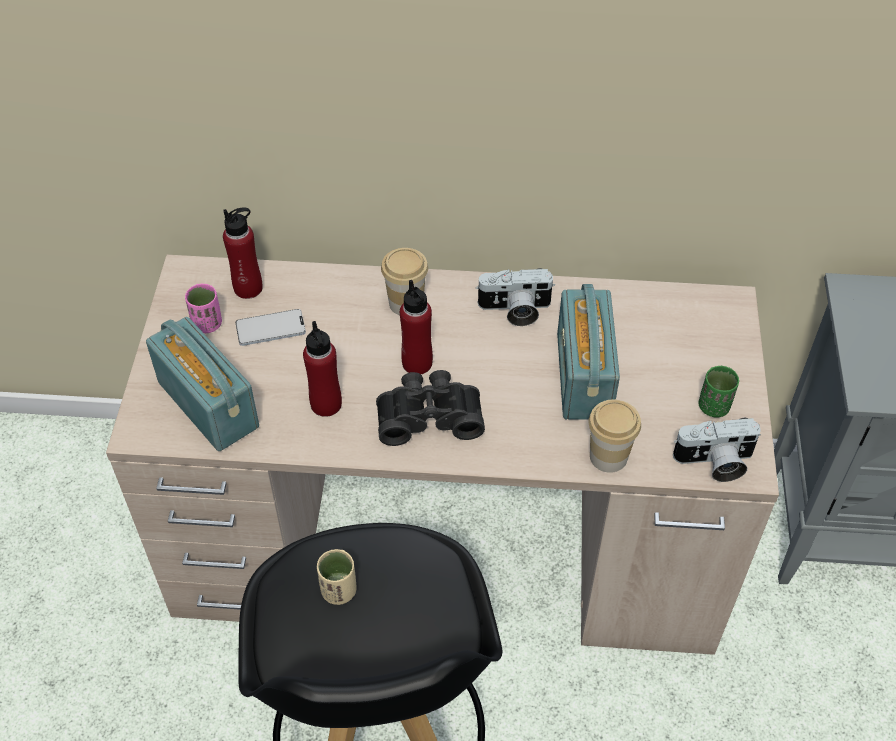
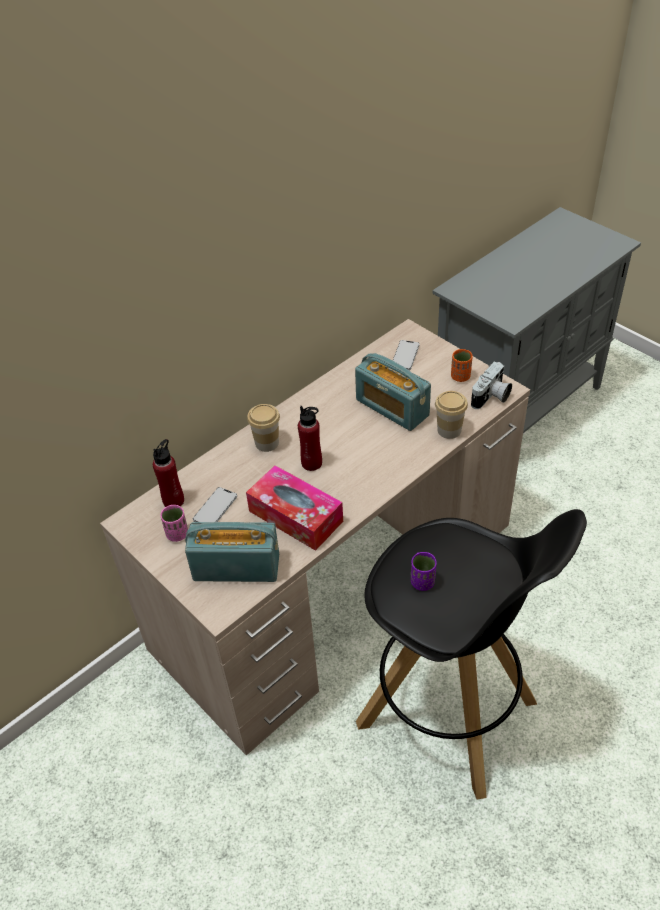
camera: 45 degrees left, 5 degrees down
red bottle [303,321,342,417] -> tissue box [246,465,343,551]
beige cup [317,549,357,605] -> purple cup [411,552,437,591]
black binoculars [376,370,485,446] -> none
camera [475,268,555,326] -> none
green cup [699,366,739,417] -> orange cup [451,349,473,382]
none -> phone [393,340,419,370]

